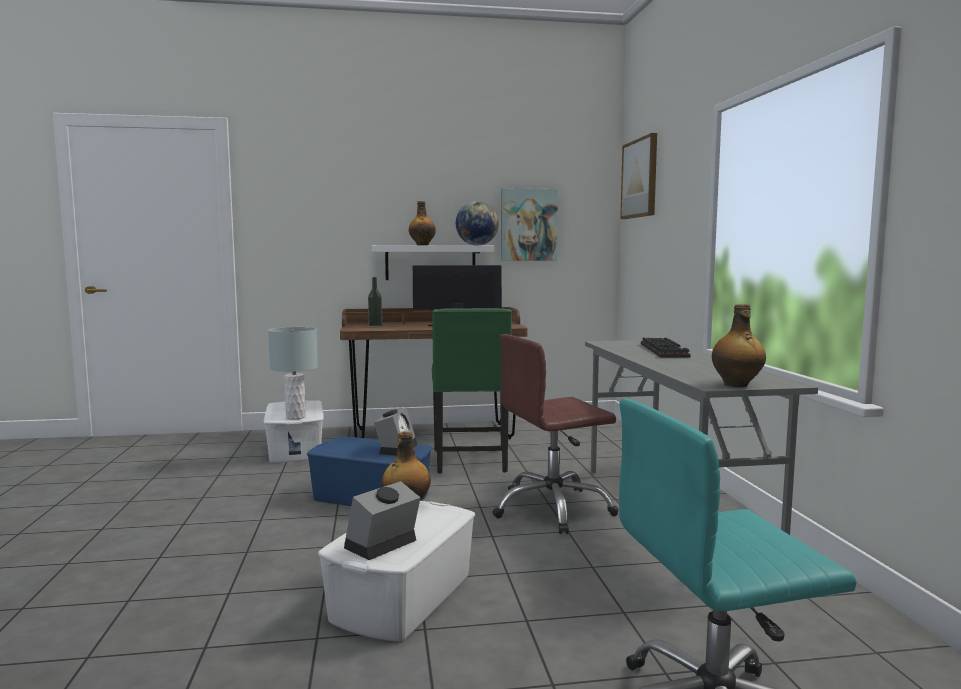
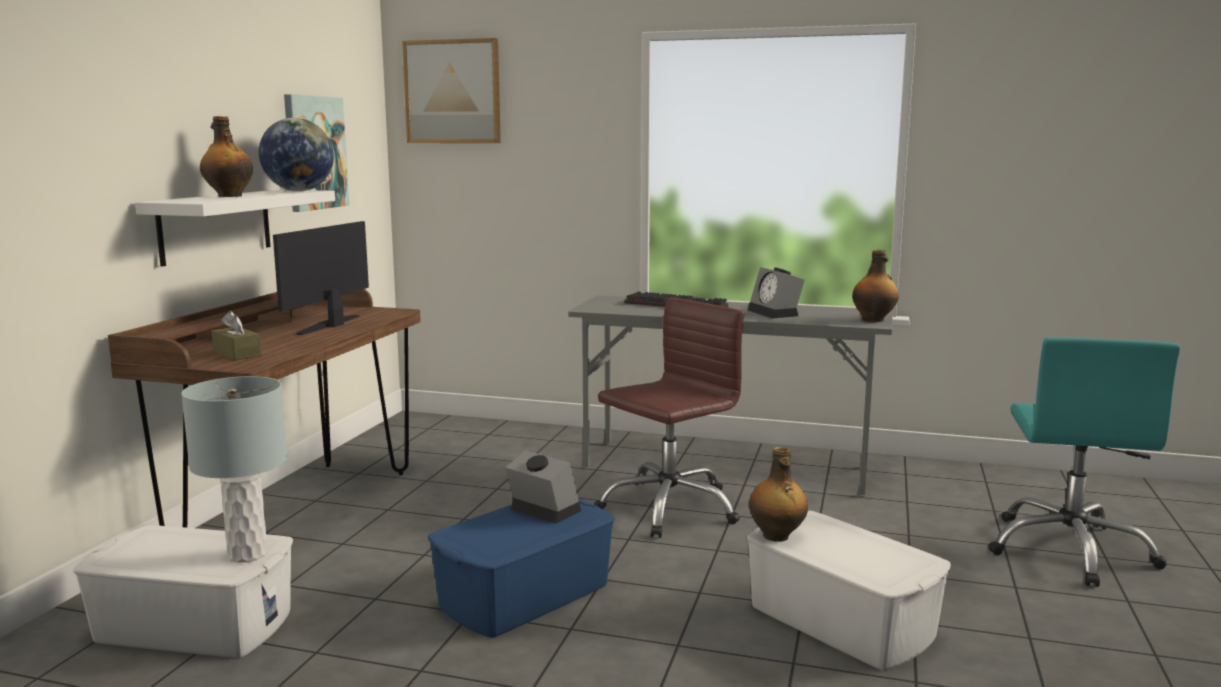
camera: 65 degrees left, 5 degrees up
alarm clock [344,481,420,560] -> alarm clock moved to [748,267,805,318]
bottle [368,277,382,327] -> brown tissue box [211,311,262,360]
green chair [432,308,512,474] -> none
brown office chair [492,334,619,534] -> brown office chair turned 135 degrees counterclockwise [594,297,744,538]

